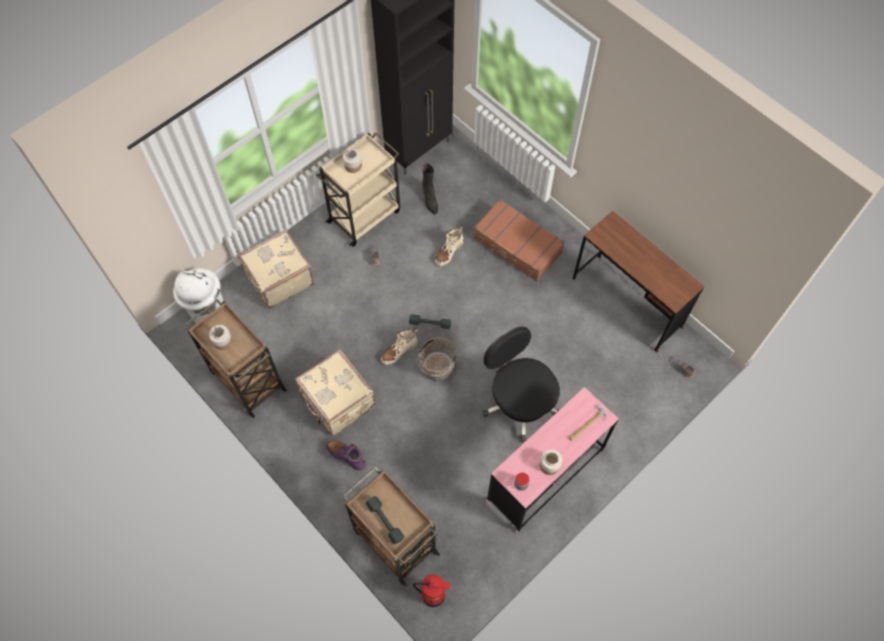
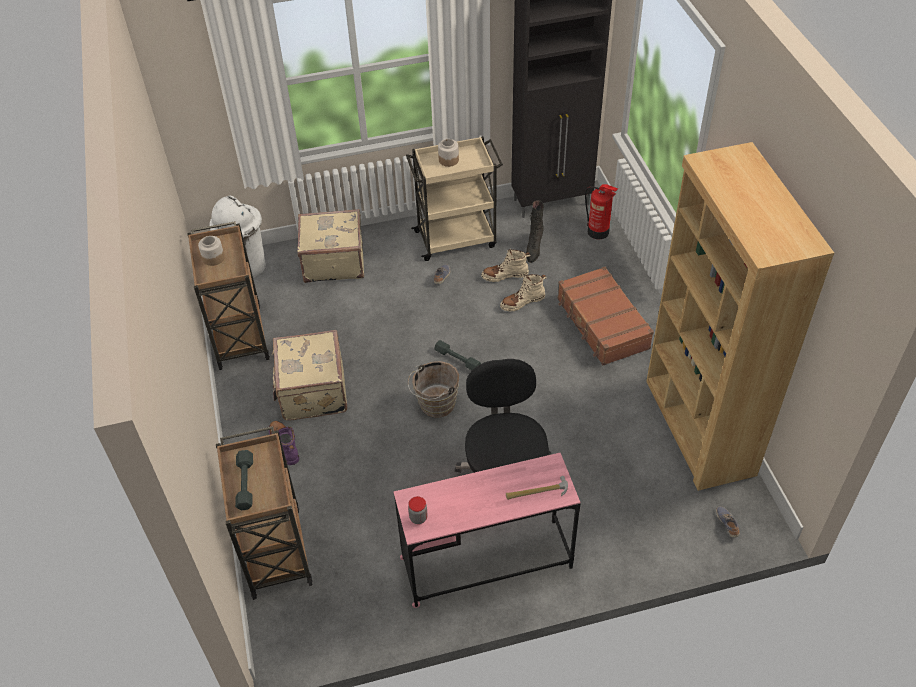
camera: 30 degrees right, 15 degrees down
beige boot [381,328,418,365] -> beige boot moved to [481,248,531,282]
fire extinguisher [413,575,450,607] -> fire extinguisher moved to [585,184,618,240]
jar [539,449,562,475] -> none
brown desk [573,211,704,352] -> brown bookcase [646,142,834,491]

